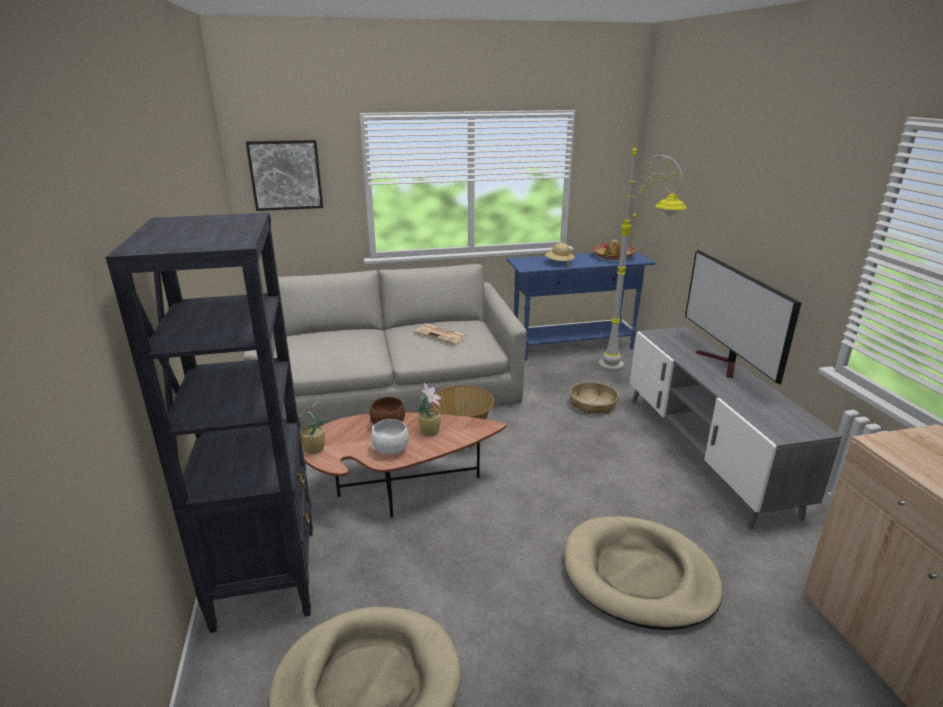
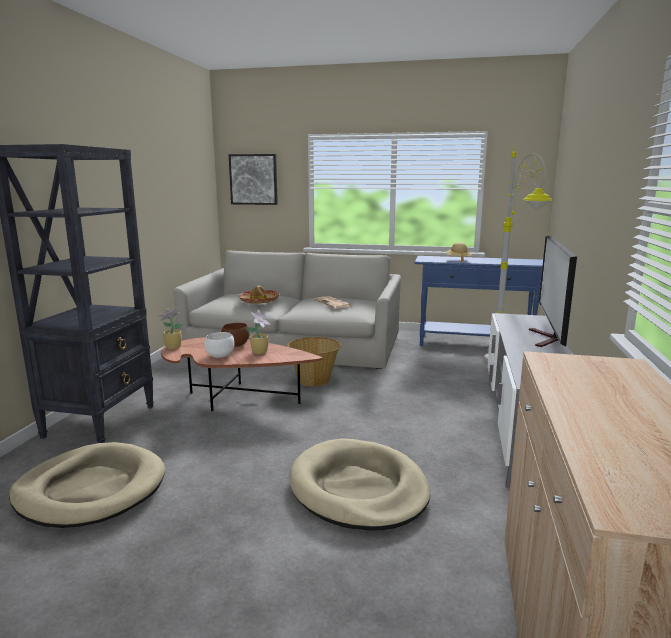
camera: 25 degrees right, 10 degrees down
basket [570,382,618,415] -> none
hat [592,240,637,260] -> hat moved to [238,286,280,304]

